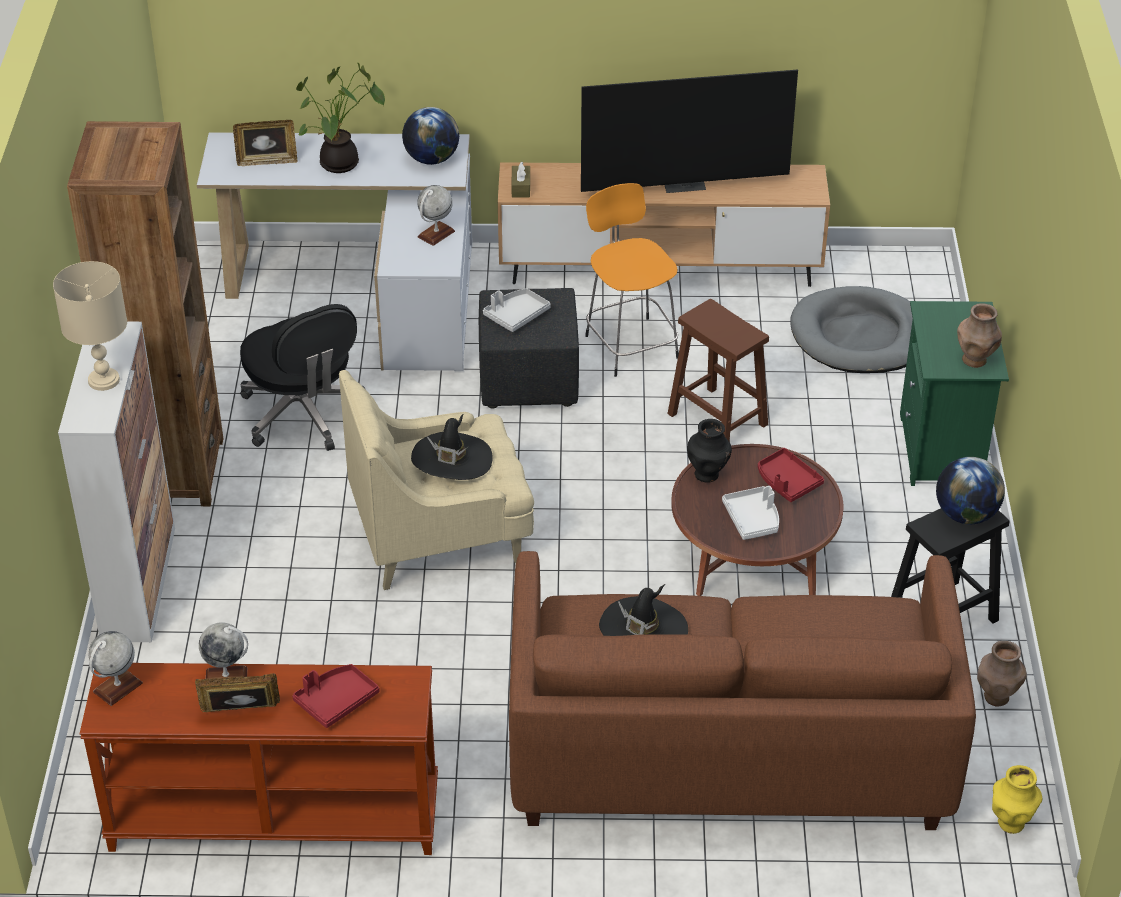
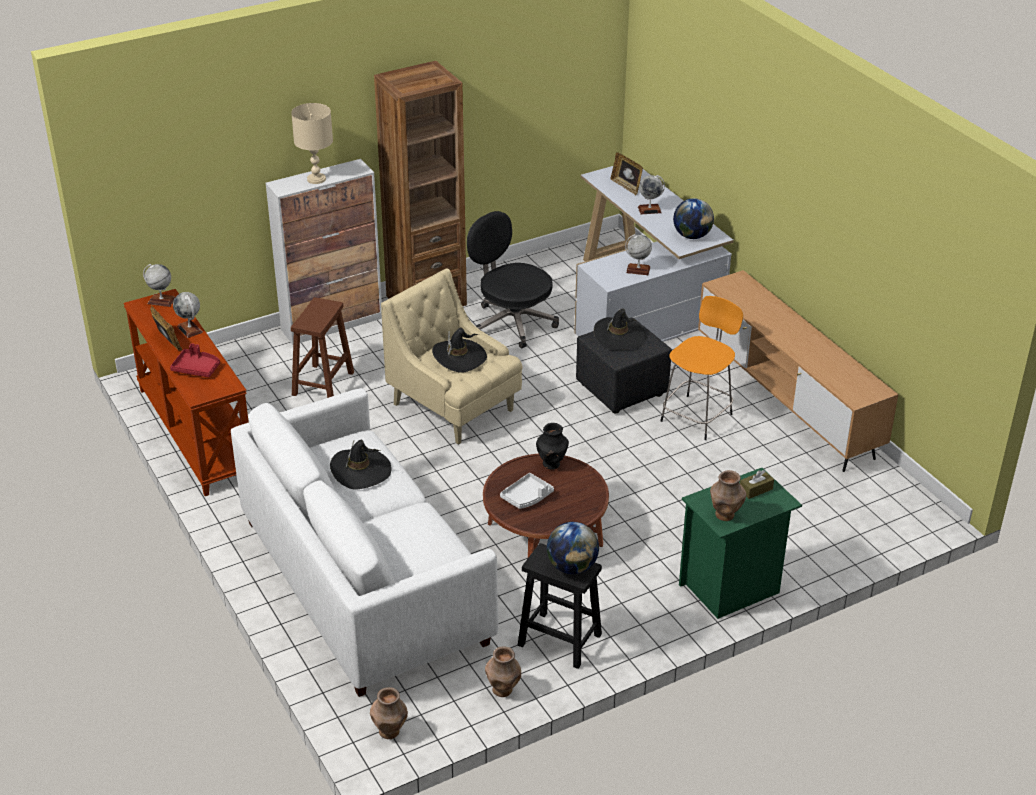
camera: 60 degrees right, 5 degrees down
black office chair [240,304,365,451] -> black office chair turned 105 degrees clockwise [467,211,559,348]
potted plant [296,62,385,173] -> globe [638,175,665,214]
grey tray [483,288,551,332] -> black hat [594,308,647,350]
brown sofa [509,551,976,830] -> white sofa [231,388,499,697]
brown tissue box [511,162,530,198] -> brown tissue box moved to [740,470,774,499]
television [581,69,798,193] -> none
brown stool [667,299,769,441] -> brown stool moved to [291,297,354,398]
red tray [758,448,824,502] -> none
grey dog bed [791,286,913,373] -> none
yellow vase [992,765,1042,834] -> brown vase [370,687,408,739]

